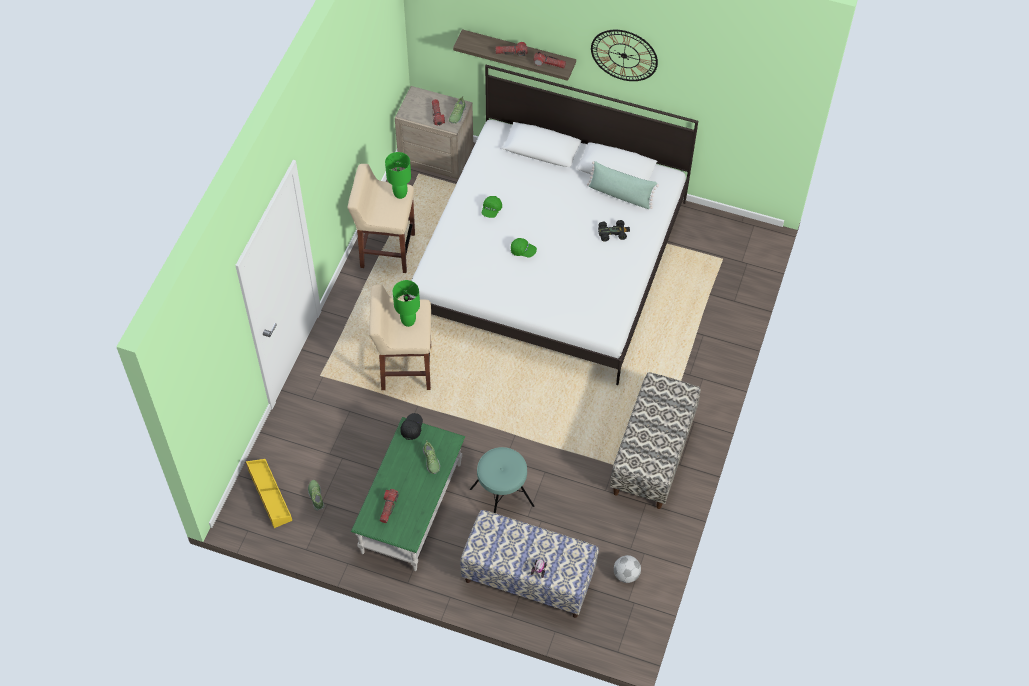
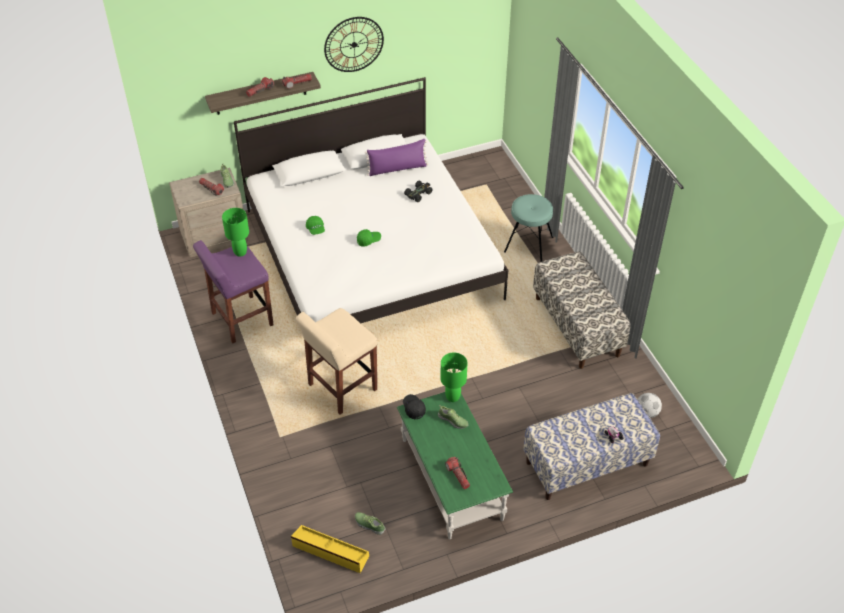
camera: 40 degrees left, 10 degrees down
beige stool [348,164,415,273] -> purple stool [193,240,274,343]
green table lamp [393,280,420,327] -> green table lamp moved to [440,353,468,402]
turquoise stool [470,447,534,513] -> turquoise stool moved to [504,194,553,262]
green pillow [587,161,659,209] -> purple pillow [365,139,428,176]

